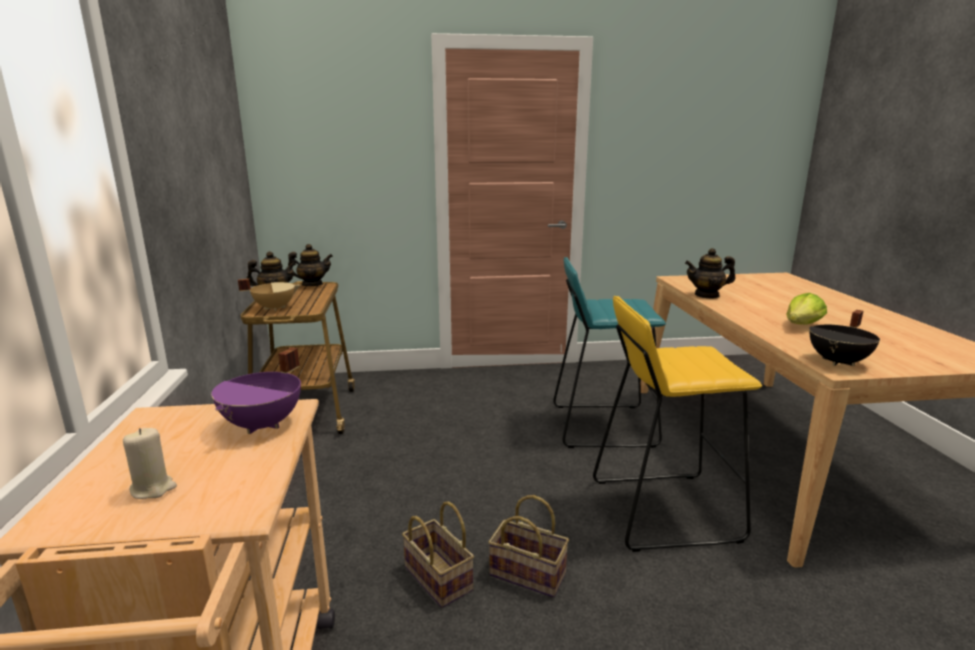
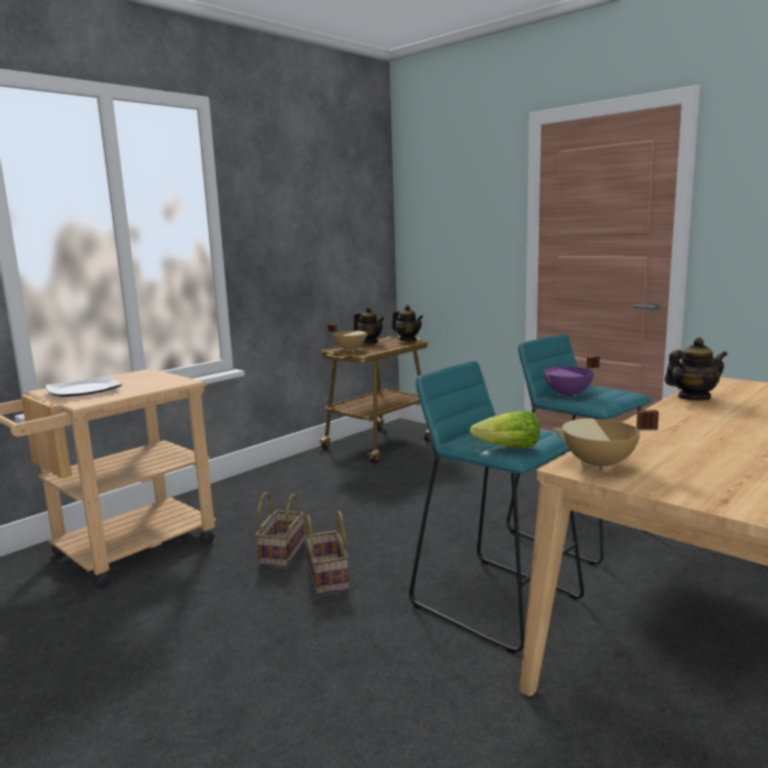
camera: 50 degrees right, 5 degrees down
beige candle [123,428,177,499] -> plate [46,376,122,397]
purple cooking pot [211,347,301,434] -> purple cooking pot moved to [542,356,600,397]
yellow stool [593,296,762,552] -> turquoise stool [409,361,584,653]
teapot [685,248,736,299] -> teapot turned 120 degrees clockwise [665,337,728,400]
lettuce [787,293,827,324] -> lettuce moved to [470,410,540,449]
black cooking pot [809,310,880,366] -> beige cooking pot [553,410,659,471]

